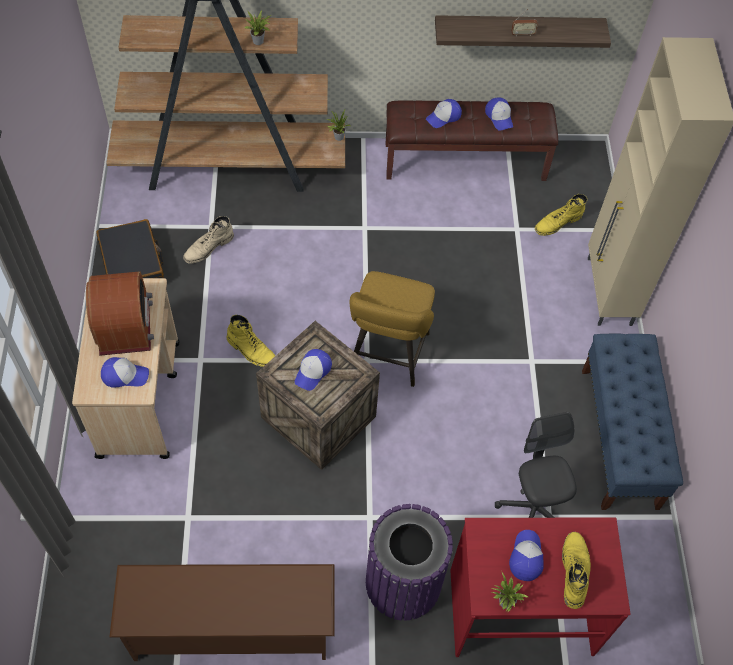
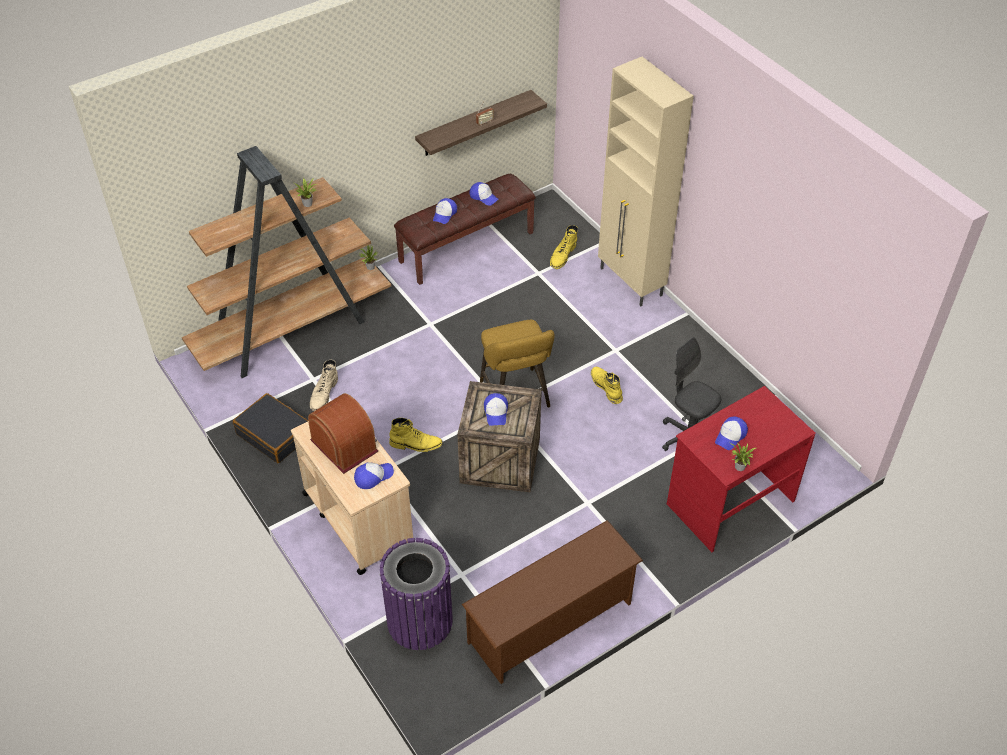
camera: 30 degrees left, 10 degrees down
purple trash can [366,504,453,621] -> purple trash can moved to [379,538,453,650]
cap [509,530,544,581] -> cap turned 120 degrees counterclockwise [715,417,748,450]
yellow boot [562,532,591,609] -> yellow boot moved to [591,367,623,404]
blue bench [582,334,683,510] -> none

